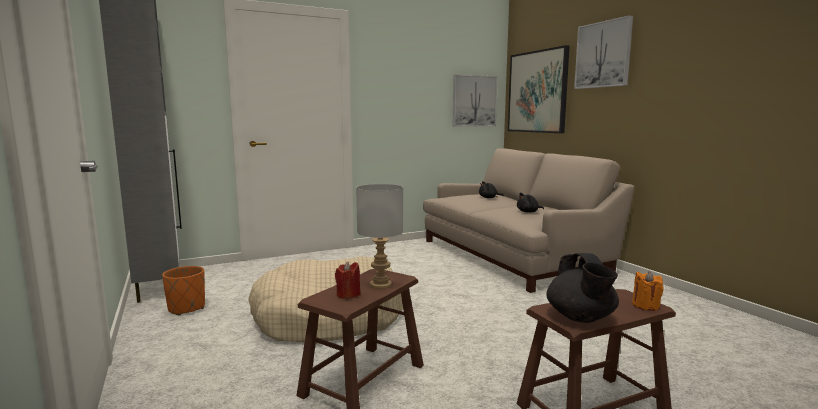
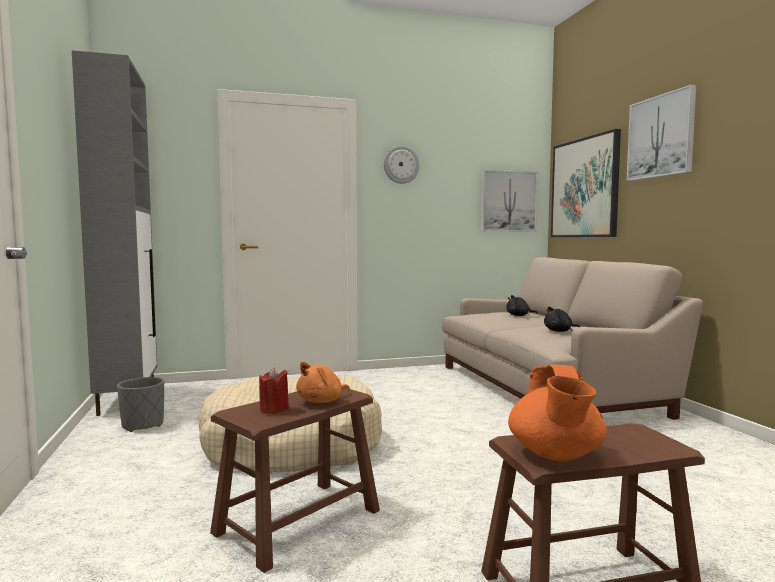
camera: 10 degrees right, 5 degrees down
orange planter [162,266,205,315] -> grey planter [117,377,164,432]
grey table lamp [356,184,403,289] -> orange plush toy [296,362,350,403]
black teapot [546,253,619,323] -> orange teapot [508,365,607,461]
orange candle [632,271,664,311] -> none
none -> wall clock [384,145,420,184]

